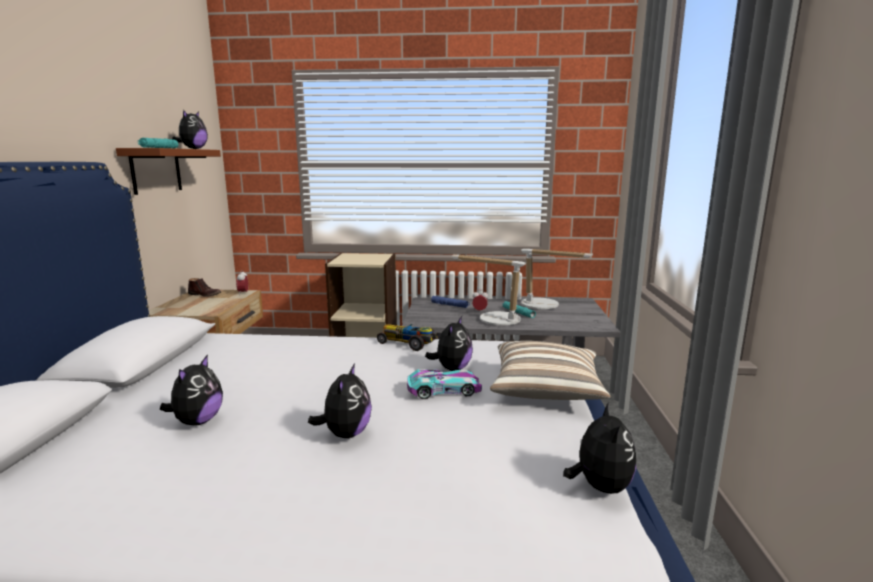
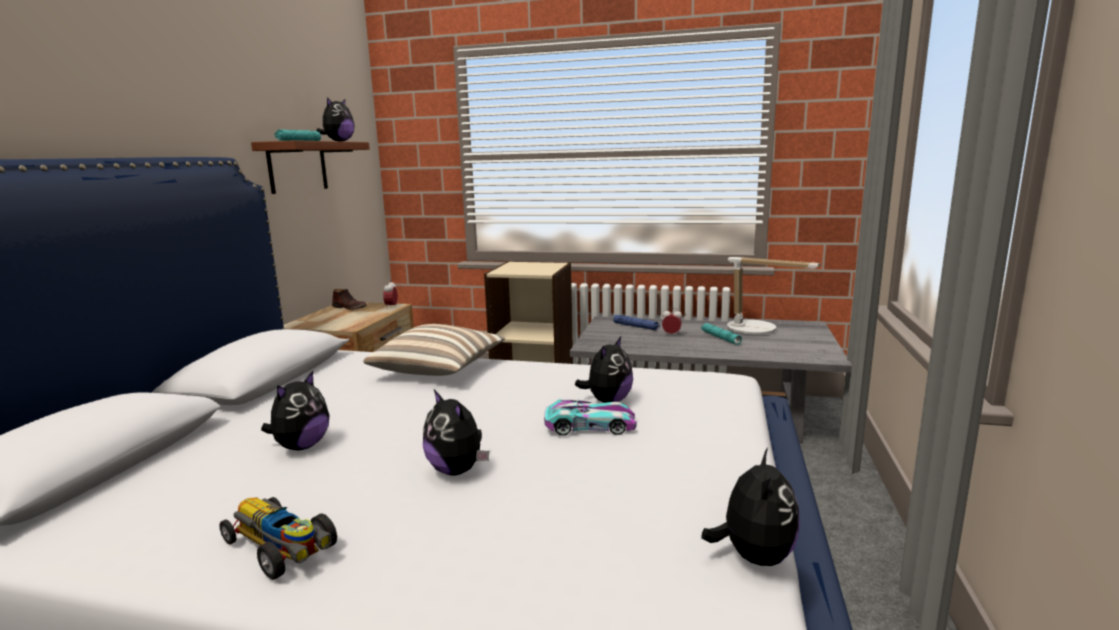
camera: 10 degrees right, 0 degrees up
plush toy [308,363,372,438] -> plush toy turned 120 degrees clockwise [423,390,489,476]
toy car [377,324,438,351] -> toy car moved to [220,497,337,580]
table lamp [452,254,526,325] -> none
pillow [490,341,610,400] -> pillow moved to [363,324,505,376]

